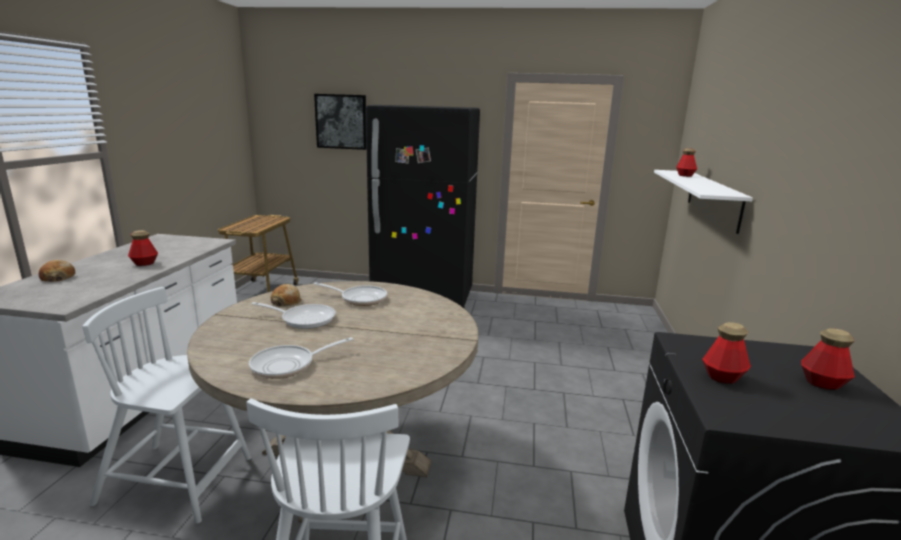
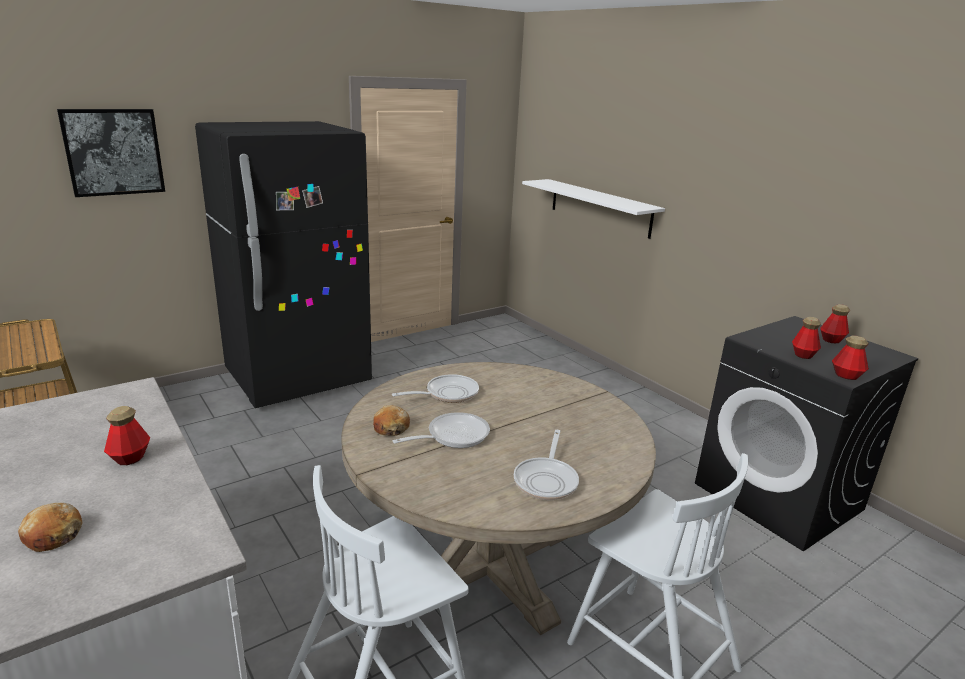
camera: 45 degrees left, 5 degrees up
bottle [676,148,697,177] -> bottle moved to [832,336,869,380]

